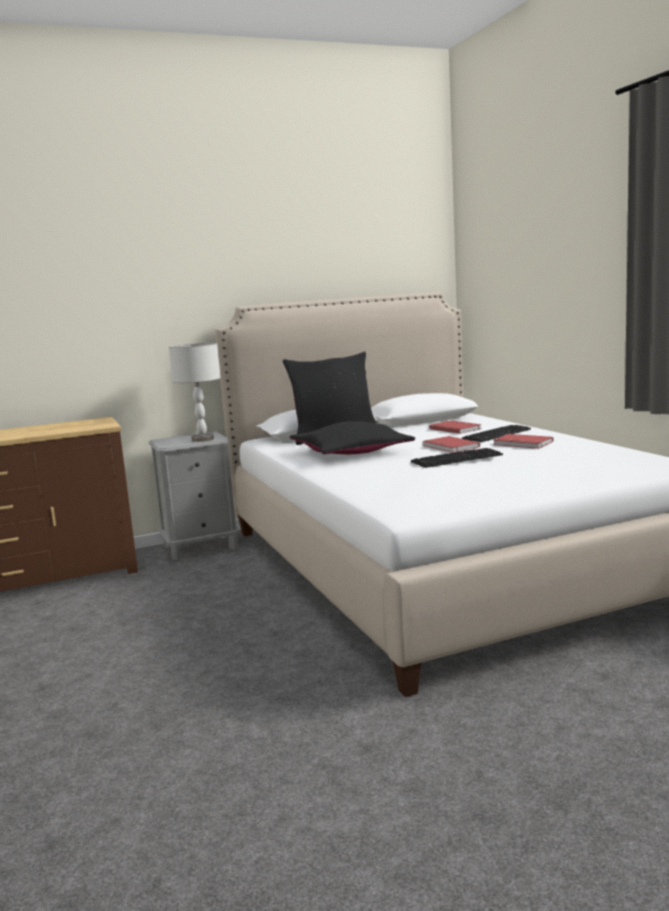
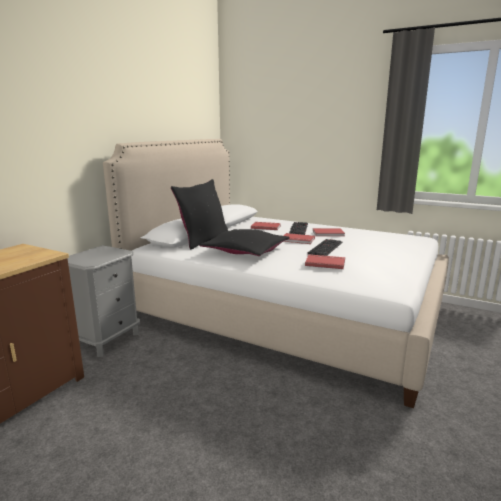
camera: 40 degrees left, 5 degrees up
grey table lamp [169,343,221,442] -> none
none -> red book [305,254,345,269]

